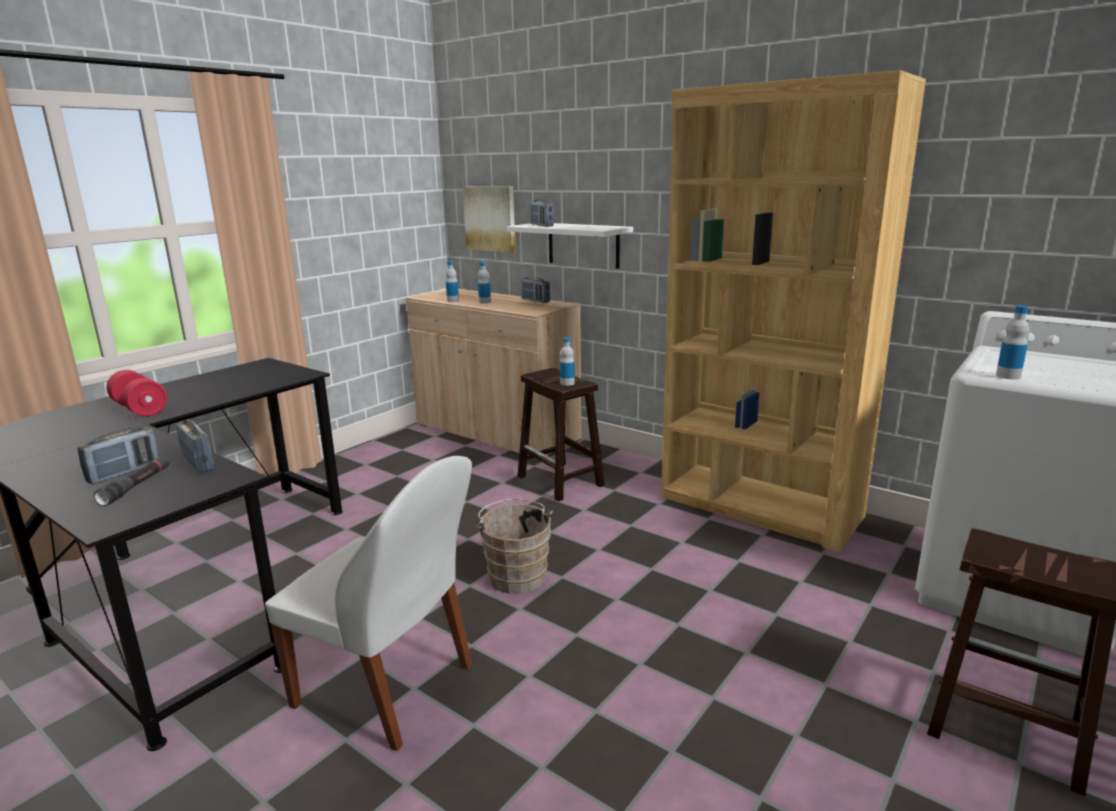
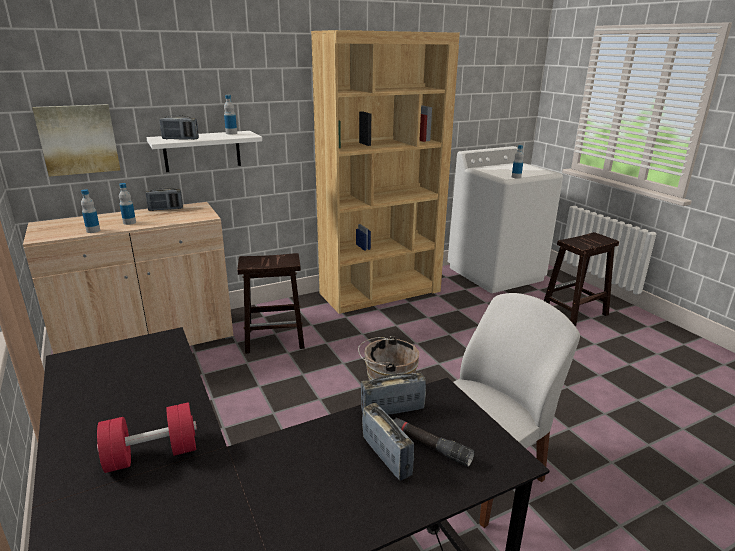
camera: 65 degrees left, 5 degrees up
bottle [560,337,575,386] -> bottle moved to [224,95,237,134]

